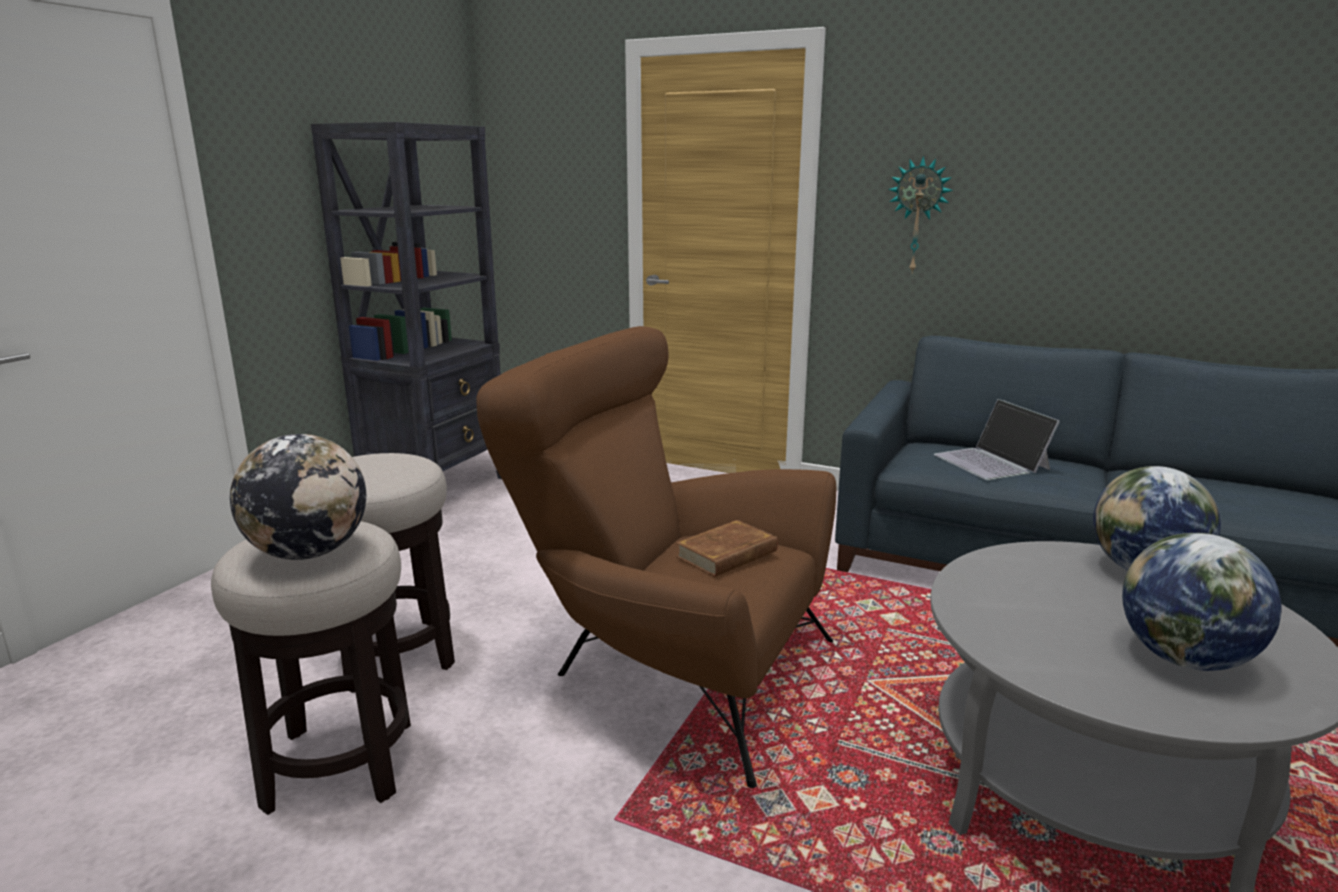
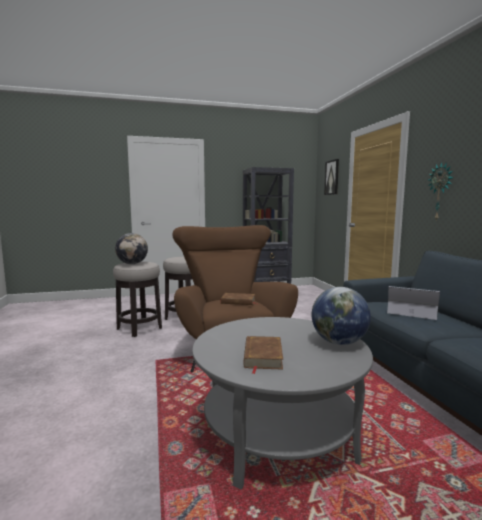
camera: 50 degrees right, 10 degrees down
laptop [934,399,1060,480] -> laptop turned 90 degrees clockwise [387,286,440,320]
globe [1122,533,1282,671] -> brown book [243,336,283,374]
none -> picture [324,159,339,195]

